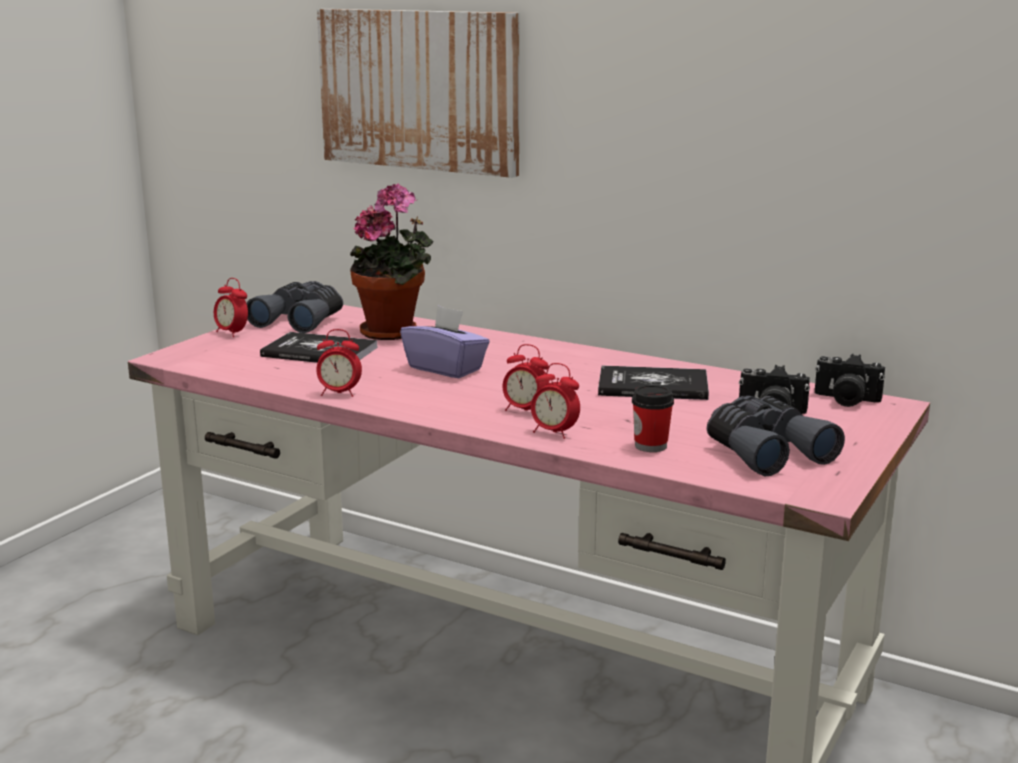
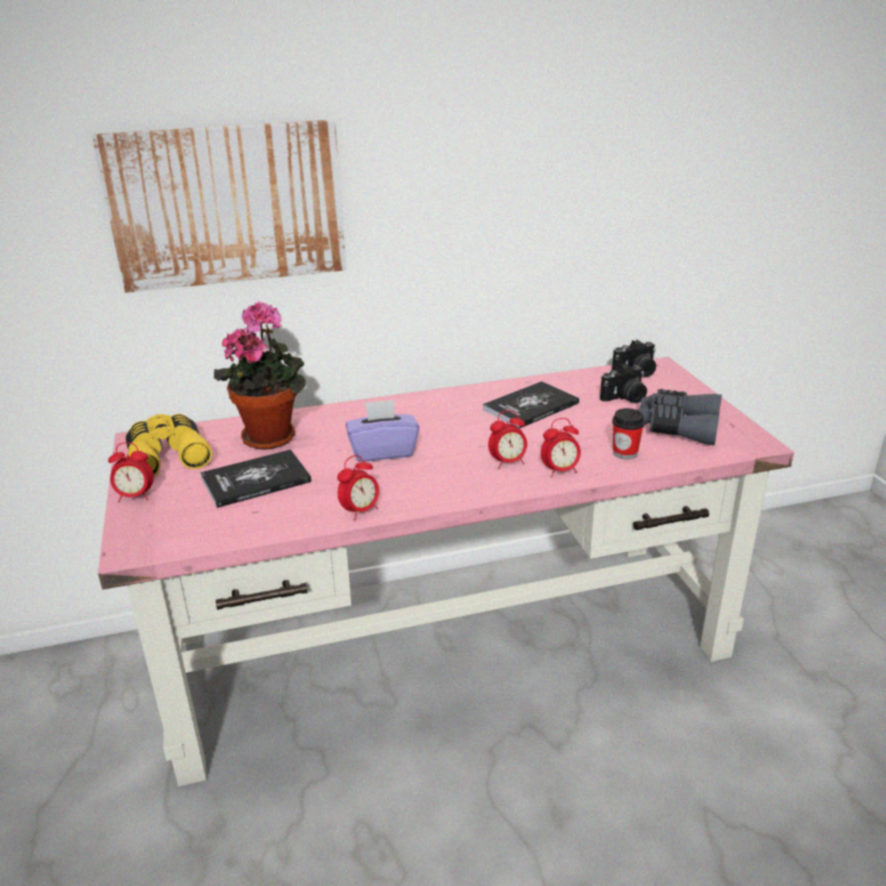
camera: 45 degrees left, 10 degrees up
grey binoculars [246,281,343,333] -> yellow binoculars [126,414,212,477]

